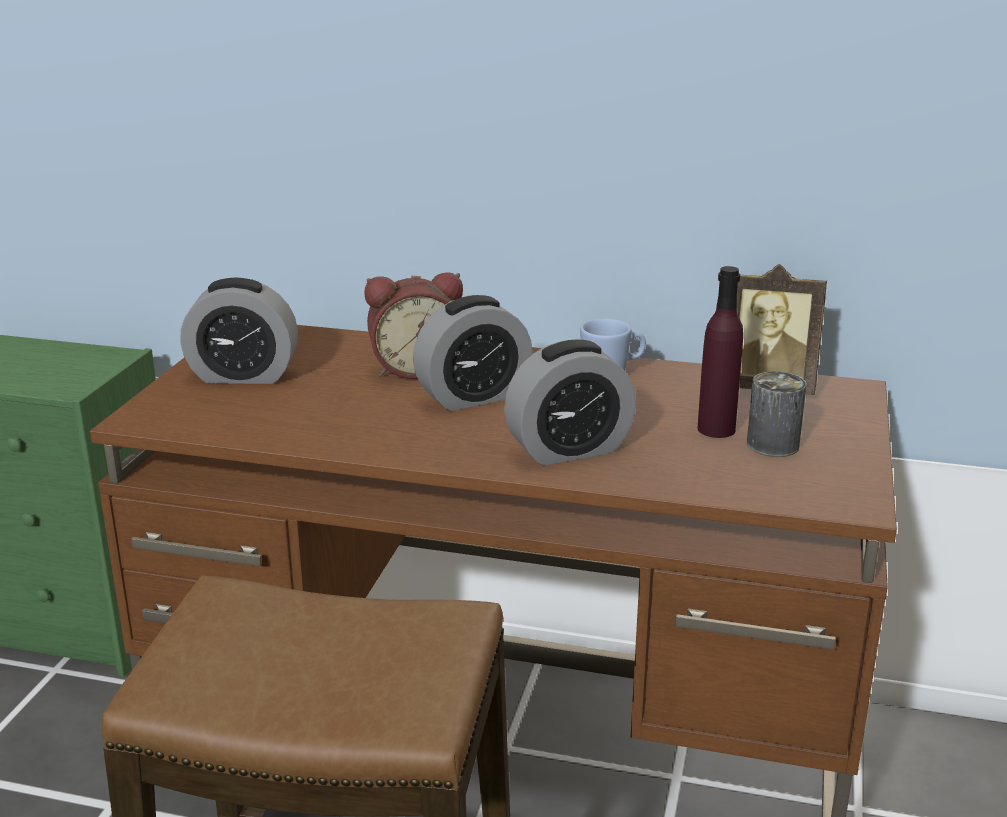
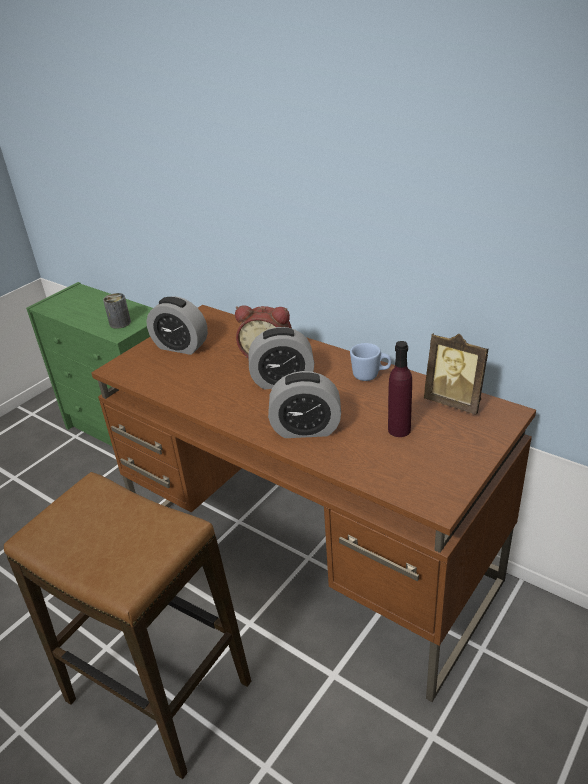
camera: 25 degrees right, 10 degrees up
can [747,371,807,457] -> can moved to [103,293,131,329]

